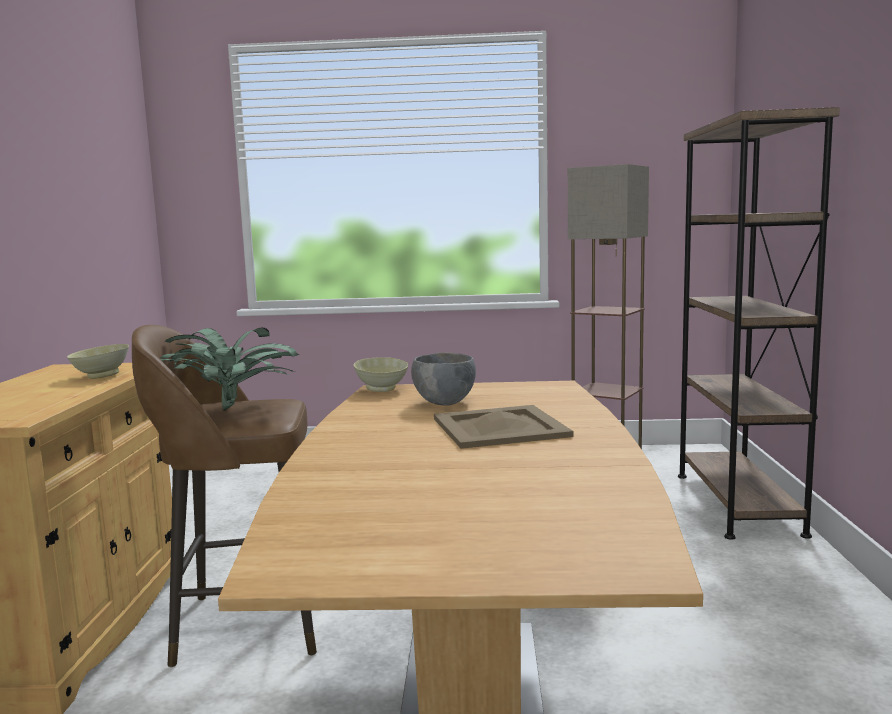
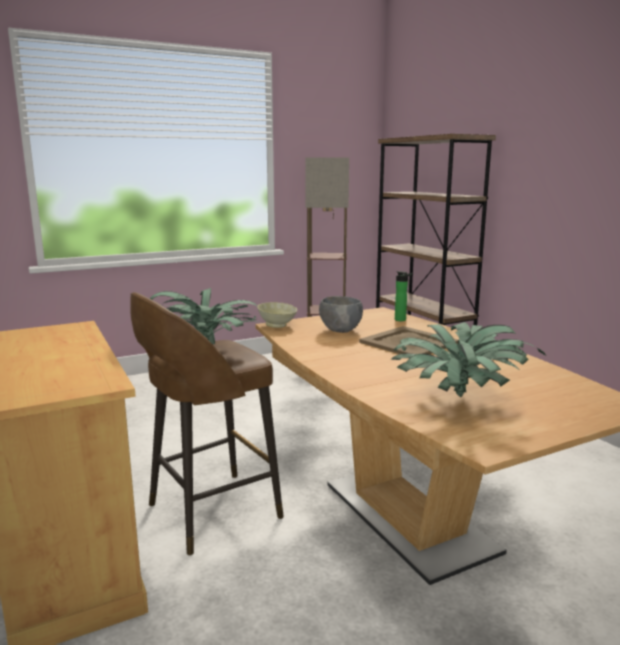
camera: 30 degrees left, 5 degrees up
beige bowl [67,344,129,379] -> none
none -> potted plant [390,322,546,397]
none -> bottle [395,271,413,321]

